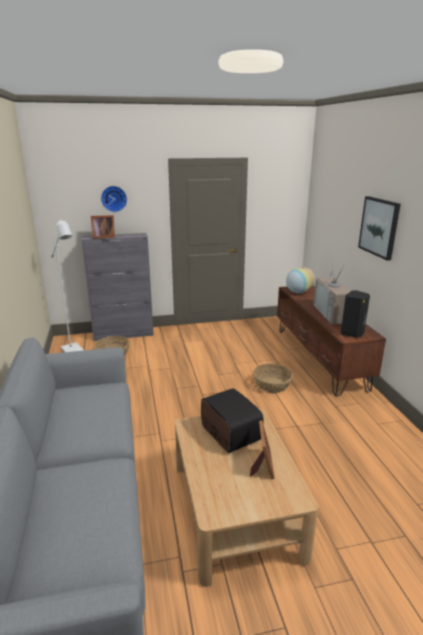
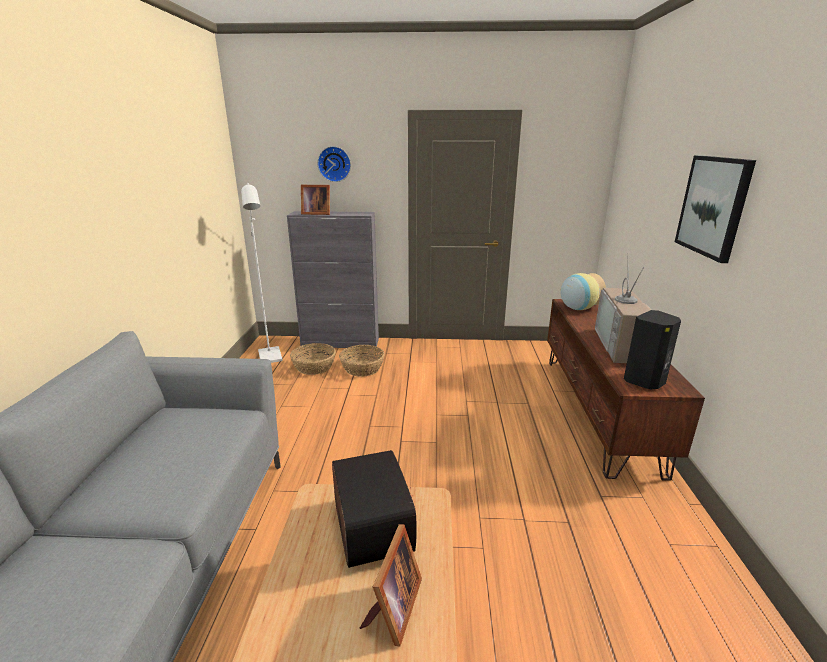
camera: 15 degrees right, 0 degrees up
basket [253,363,293,393] -> basket moved to [339,345,384,377]

